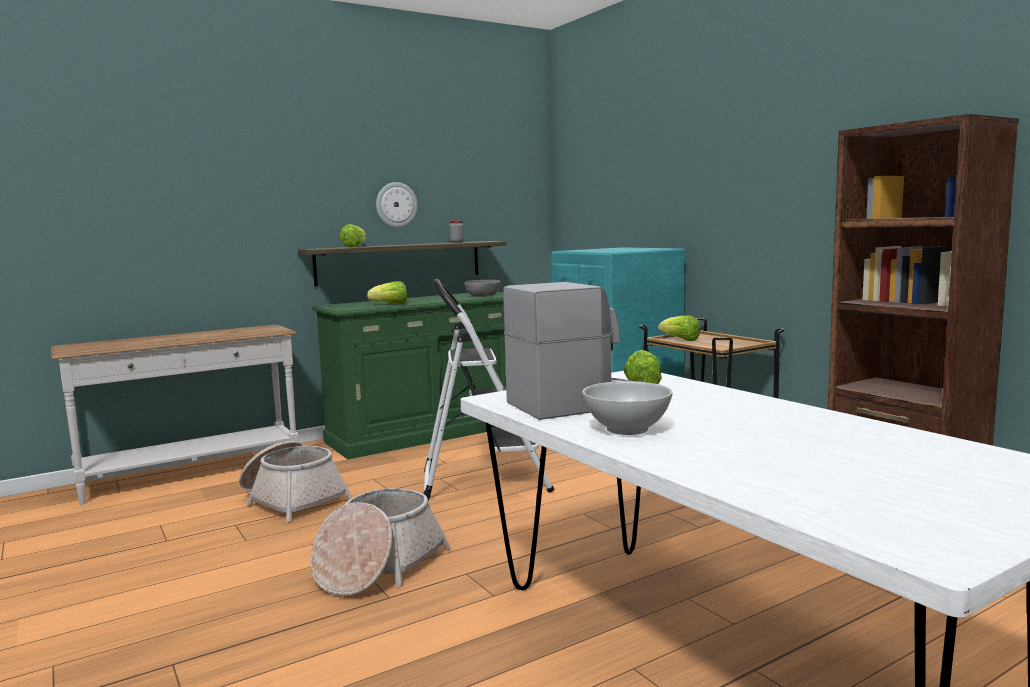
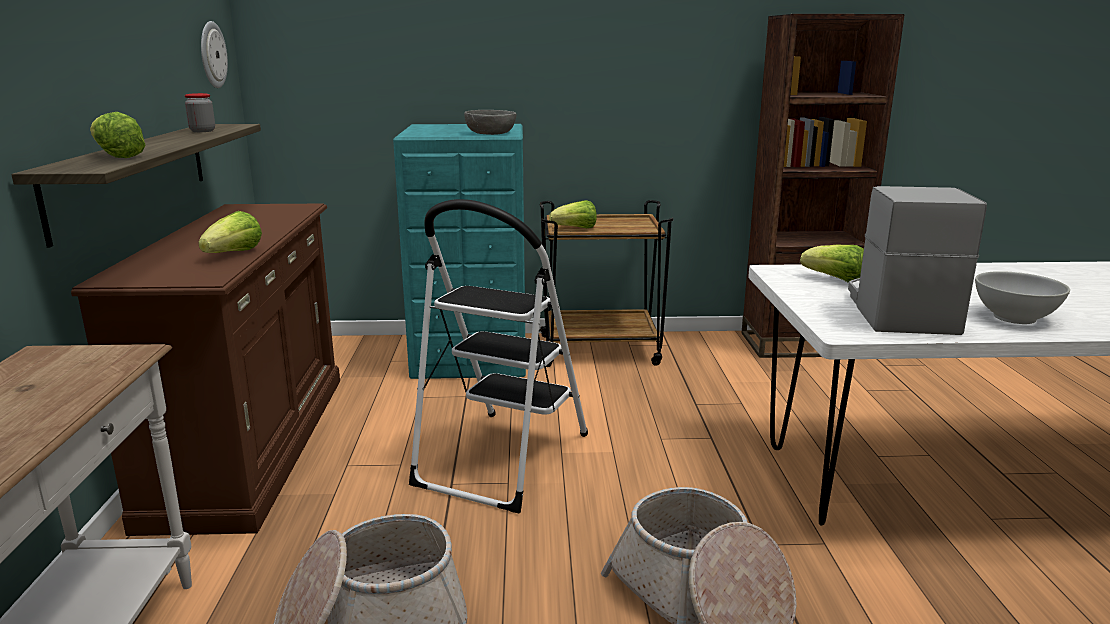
camera: 60 degrees left, 10 degrees up
green cabinet [312,292,506,460] -> brown cabinet [71,204,340,536]
wall clock [376,182,418,228] -> wall clock moved to [201,21,228,88]
grey bowl [465,280,501,297] -> grey bowl moved to [464,110,516,135]

